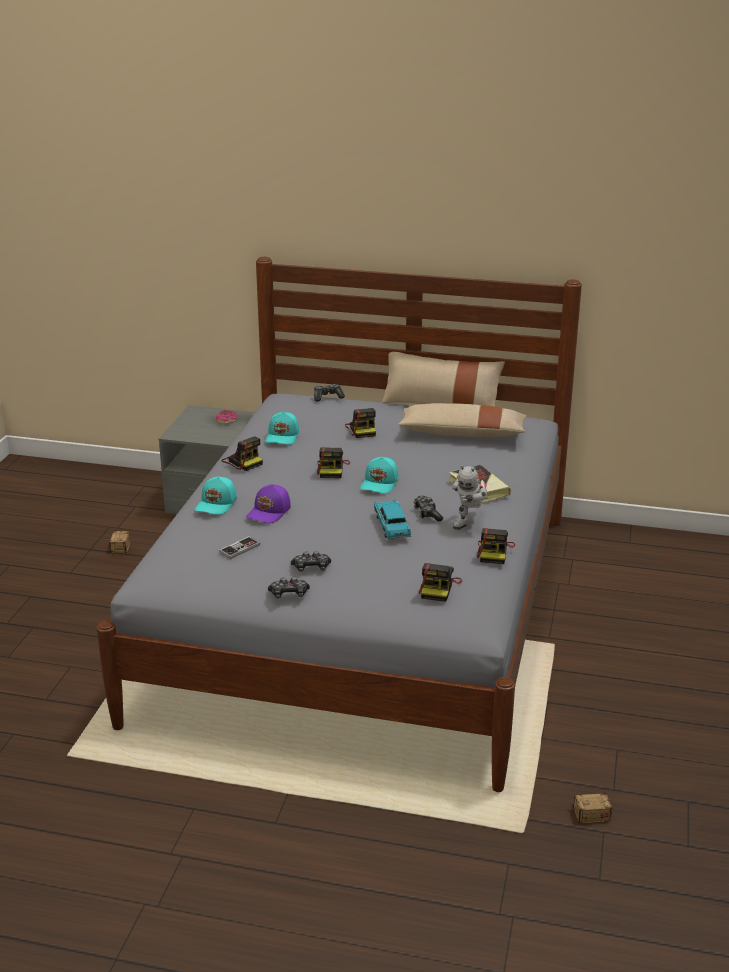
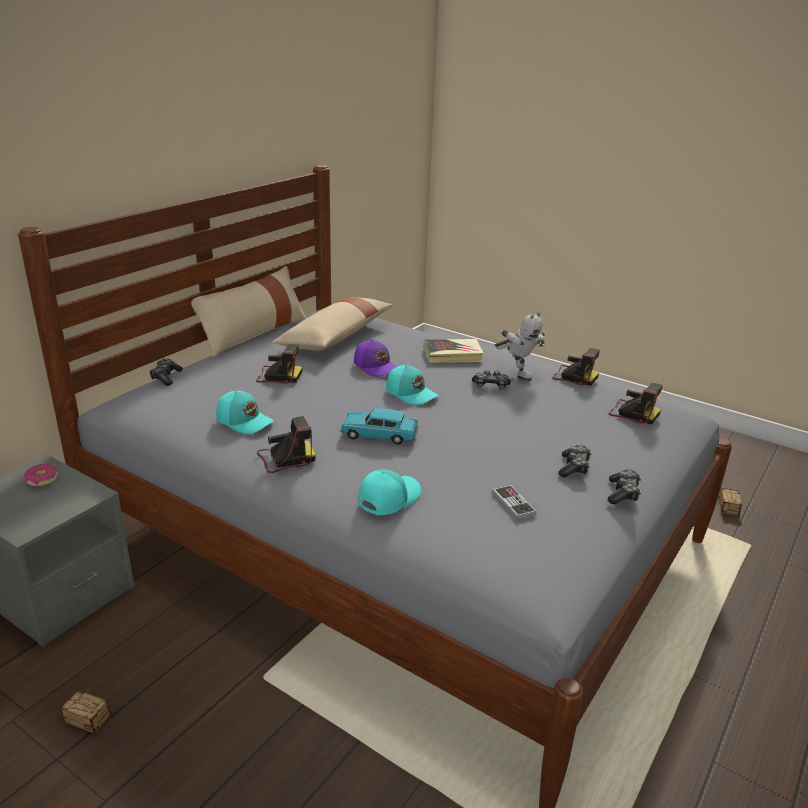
camera: 70 degrees left, 0 degrees up
turquoise cap [195,477,237,515] -> turquoise cap turned 90 degrees counterclockwise [358,469,421,515]
purple cap [246,484,291,523] -> purple cap moved to [354,339,397,377]
camera [317,447,350,478] -> none
turquoise toy car [374,500,411,539] -> turquoise toy car moved to [340,408,419,444]

